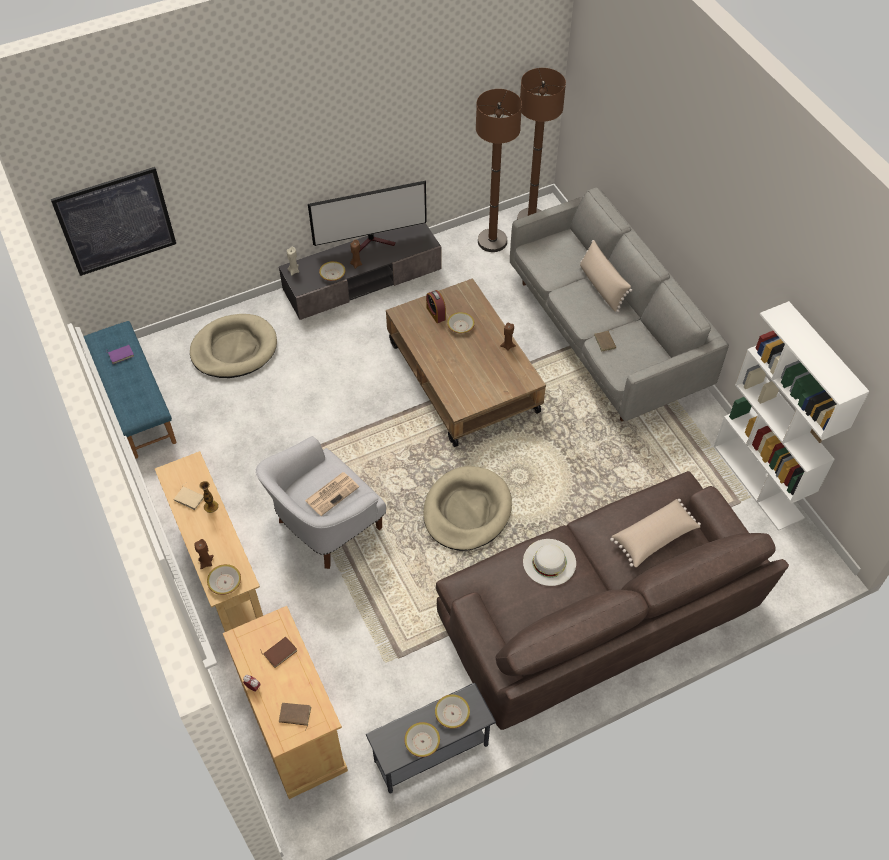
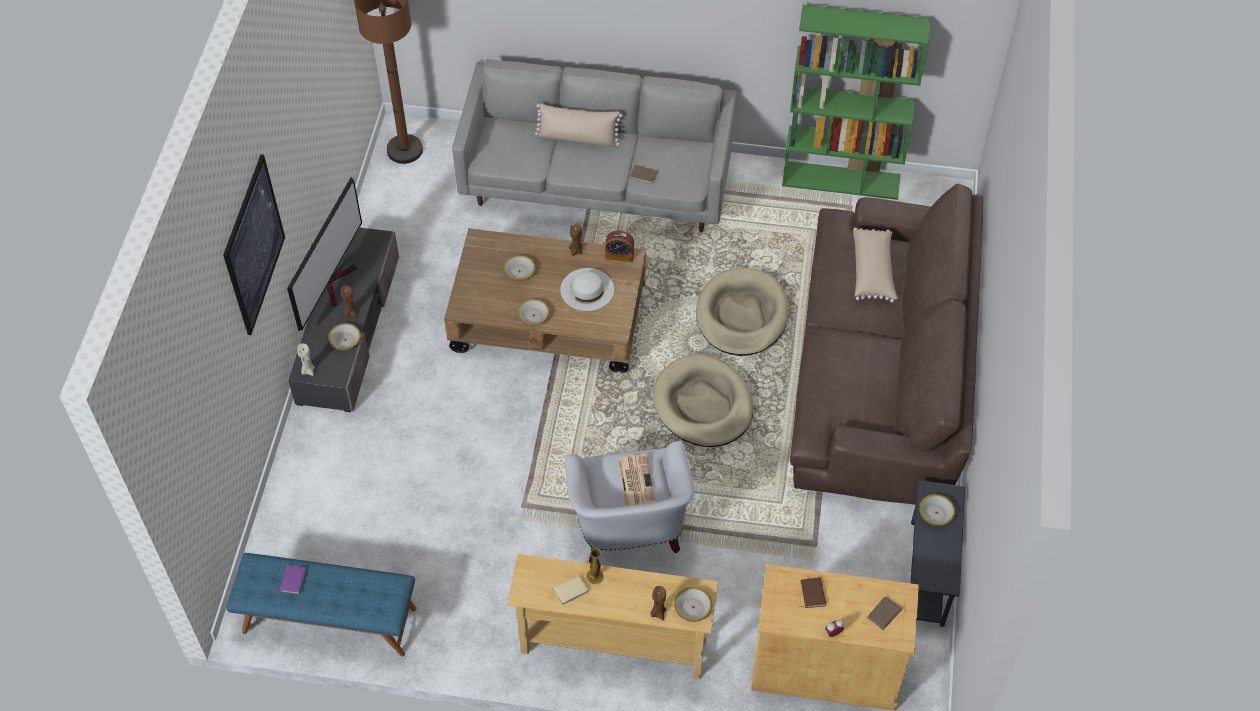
camera: 55 degrees left, 0 degrees up
picture [51,167,176,276] -> picture moved to [223,154,285,335]
beige dog bed [190,314,277,378] -> beige dog bed moved to [696,268,789,356]
bowl [404,722,440,757] -> bowl moved to [517,299,550,326]
alarm clock [426,290,446,323] -> alarm clock moved to [605,231,634,262]
brown floor lamp [476,89,522,252] -> none
white hat [523,539,576,586] -> white hat moved to [560,268,614,311]
white bookcase [714,301,870,531] -> green bookcase [782,4,930,200]

